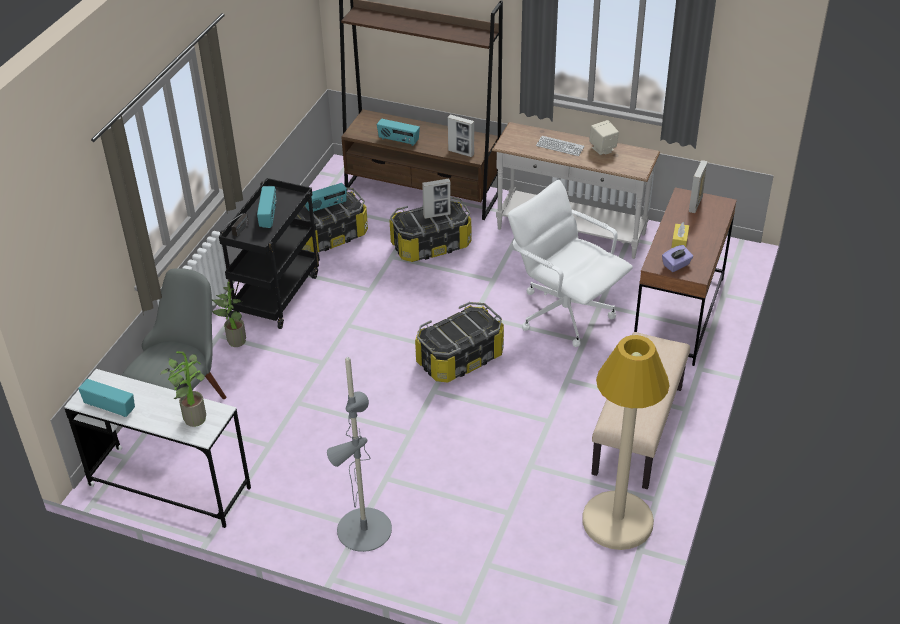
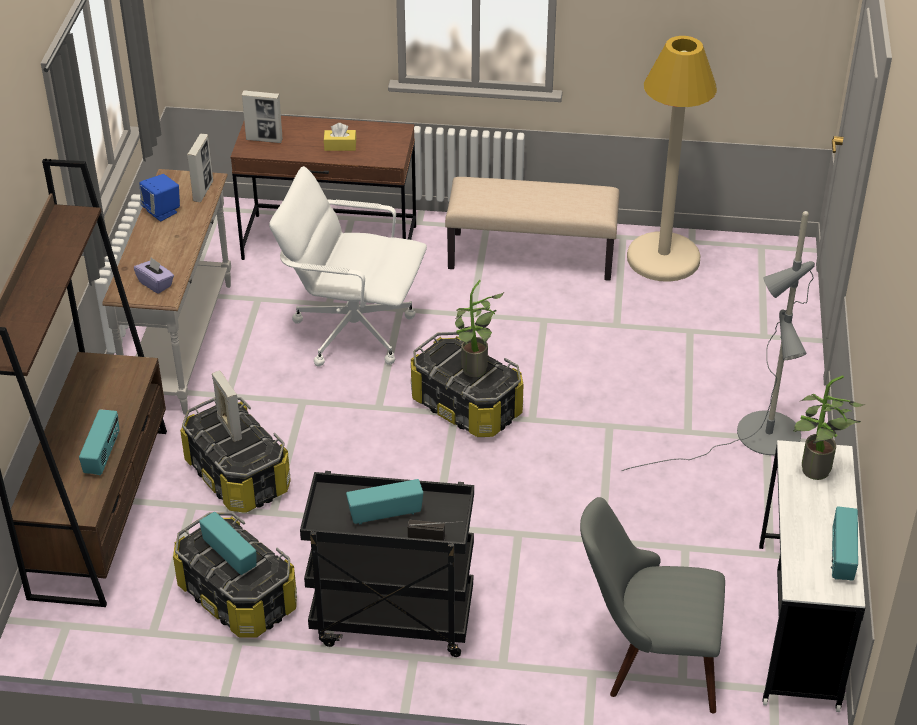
camera: 105 degrees left, 0 degrees up
potted plant [212,282,246,347] -> potted plant moved to [455,280,504,377]
picture frame [448,115,474,157] -> picture frame moved to [187,134,213,202]
white office chair [508,180,633,347] -> white office chair turned 75 degrees clockwise [269,166,427,367]
keyboard [536,136,585,156] -> none
beige speaker [589,120,619,155] -> blue speaker [139,174,180,221]
purple tissue box [662,245,693,272] -> purple tissue box moved to [134,257,174,294]

